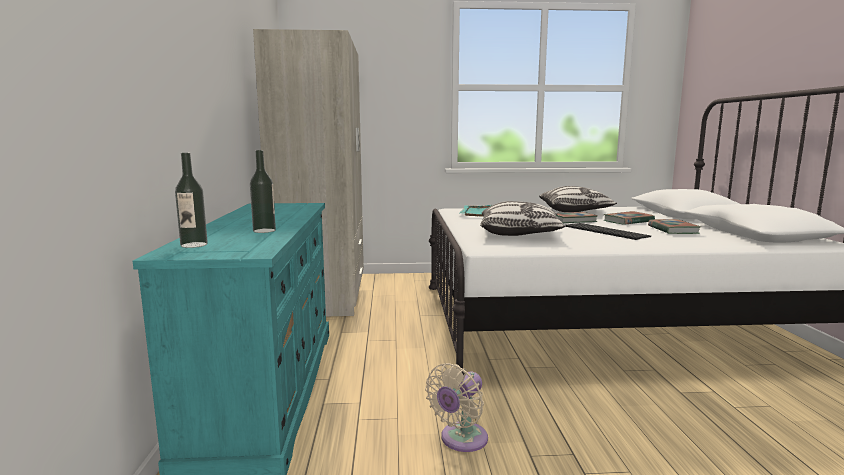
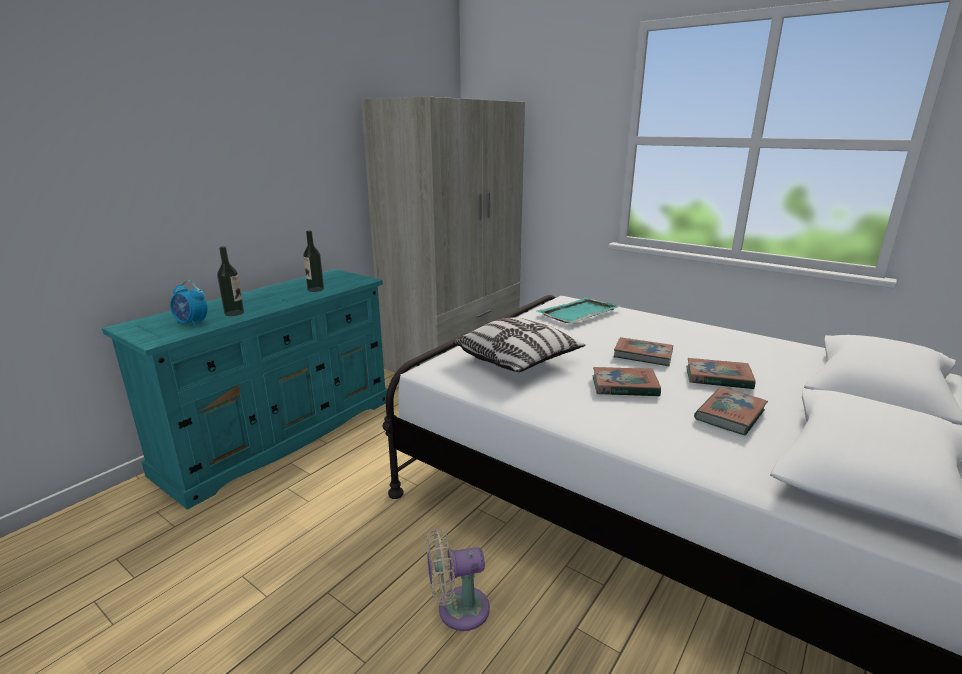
camera: 40 degrees right, 10 degrees up
bottle [175,153,208,248] -> bottle moved to [303,231,324,292]
beige fan [425,363,488,452] -> beige fan moved to [427,529,490,631]
pillow [539,186,617,212] -> none
keyboard [565,223,651,240] -> book [593,367,661,397]
none -> alarm clock [170,281,207,327]

